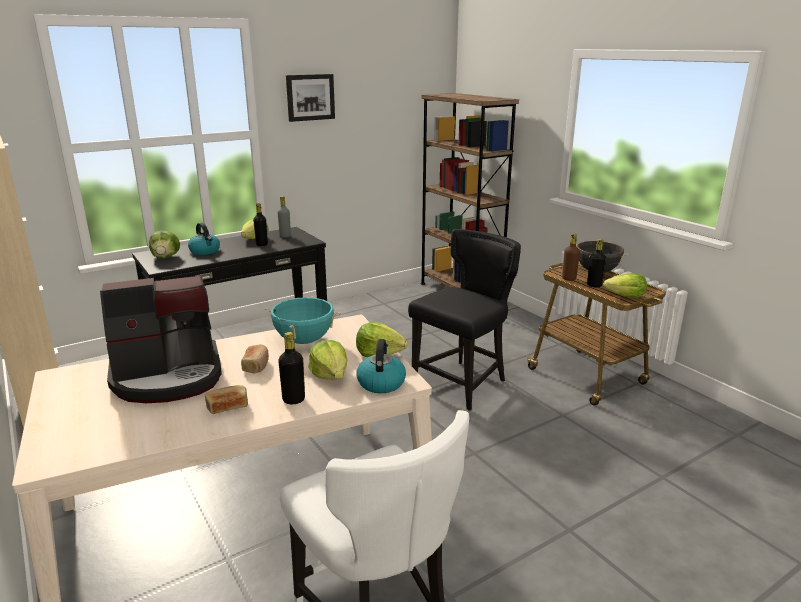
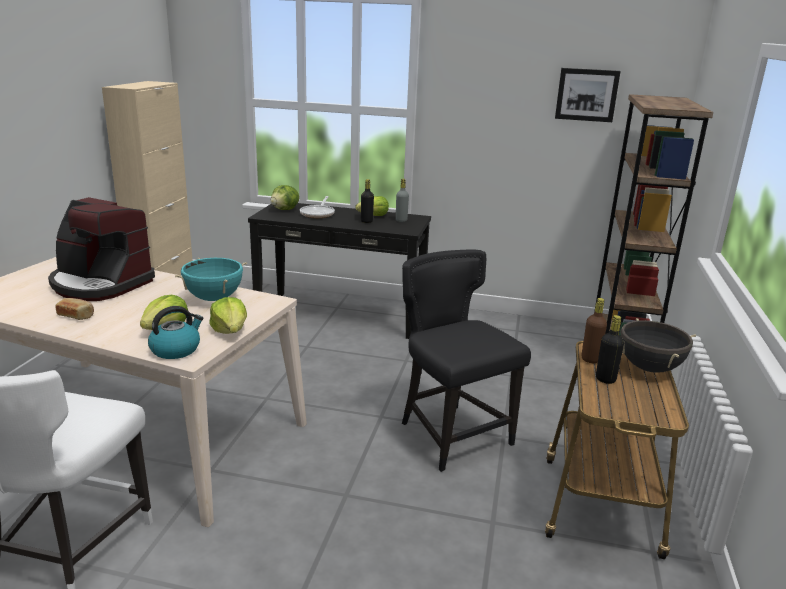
camera: 45 degrees right, 0 degrees up
kettle [188,223,220,255] -> frying pan [300,196,335,218]
bread [241,344,269,374] -> none
black bottle [278,332,305,404] -> none
picture [286,74,335,122] -> picture moved to [555,68,621,122]
black chair [408,229,521,411] -> black chair turned 120 degrees counterclockwise [402,250,531,472]
lettuce [603,273,647,298] -> none

